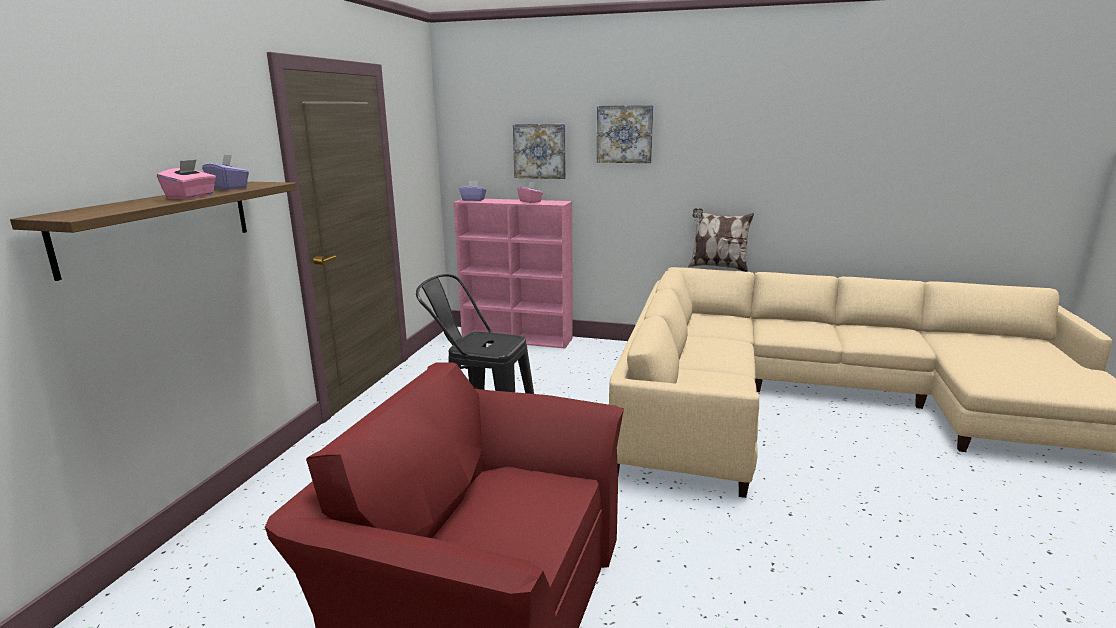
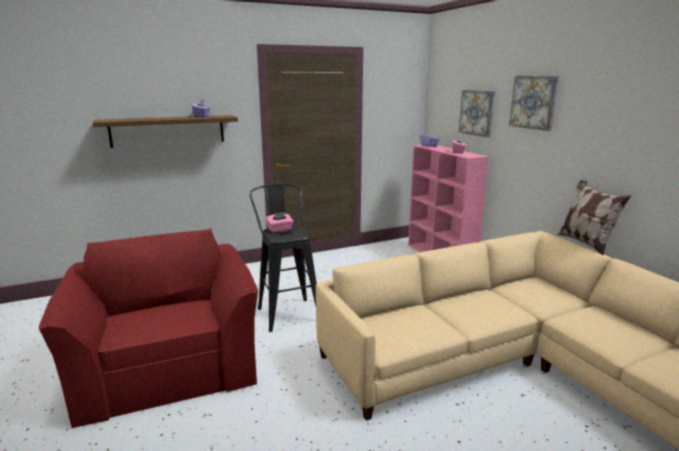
camera: 50 degrees right, 0 degrees up
pink tissue box [157,159,216,199] -> pink tissue box moved to [265,212,293,232]

